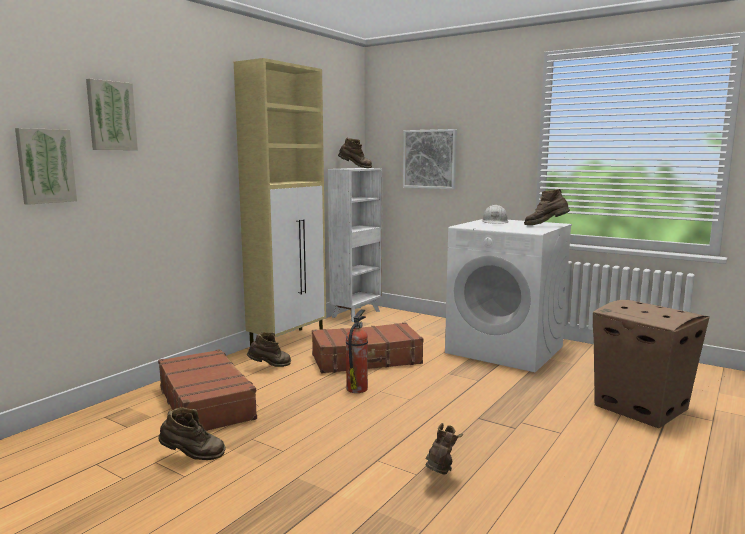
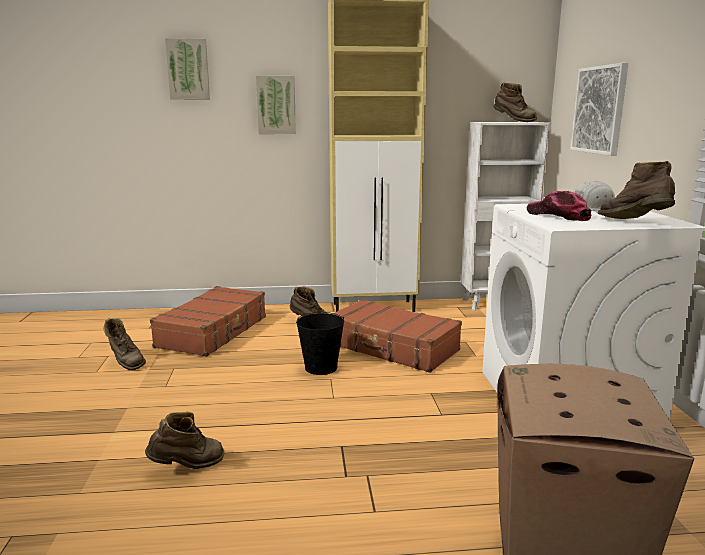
camera: 50 degrees right, 5 degrees up
picture [15,128,77,205] -> picture moved to [256,76,296,134]
fire extinguisher [346,309,368,393] -> black bucket [296,312,344,375]
none -> cap [527,191,591,221]

